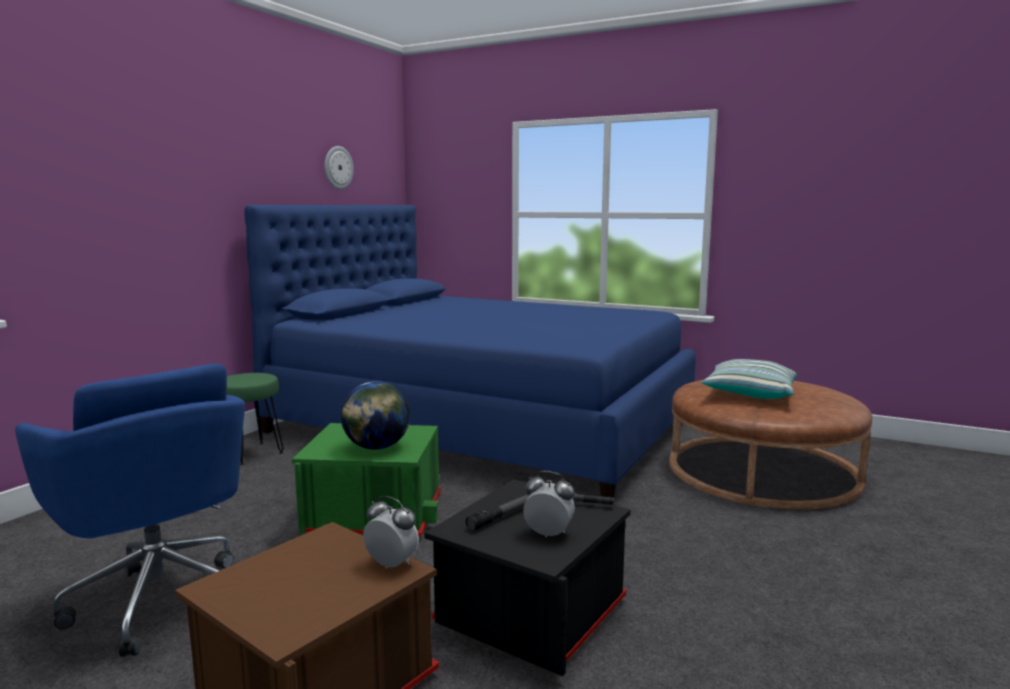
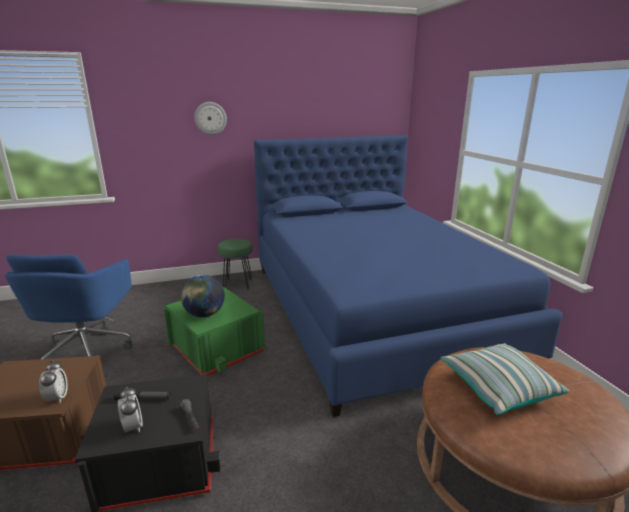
camera: 45 degrees right, 10 degrees up
wall clock [325,146,354,190] -> wall clock moved to [194,102,227,135]

